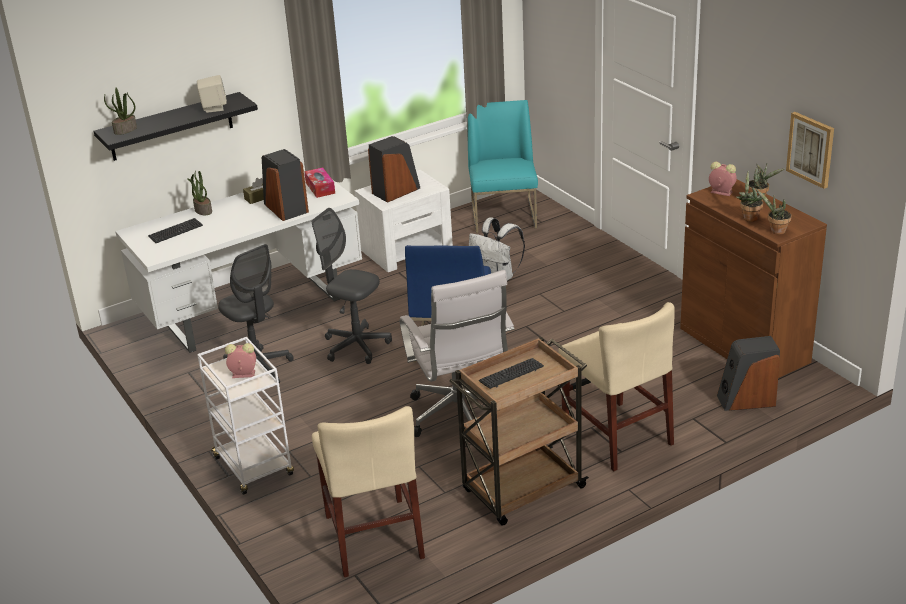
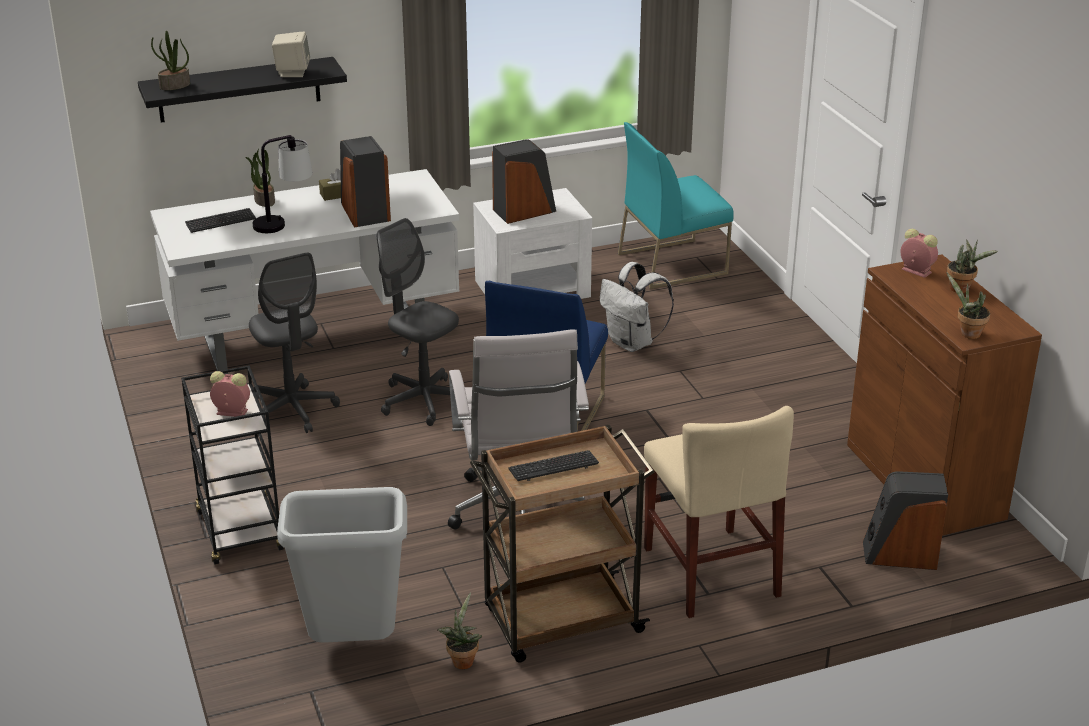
camera: 10 degrees right, 0 degrees up
white cart [197,337,294,495] -> black cart [181,365,284,564]
tissue box [304,168,335,198] -> none
beige chair [312,406,425,577] -> grey trash can [277,487,407,643]
turquoise chair [468,100,538,233] -> turquoise chair turned 120 degrees counterclockwise [618,122,734,289]
potted plant [736,171,765,222] -> potted plant moved to [437,593,482,669]
picture [786,112,834,189] -> none
none -> table lamp [253,135,313,233]

